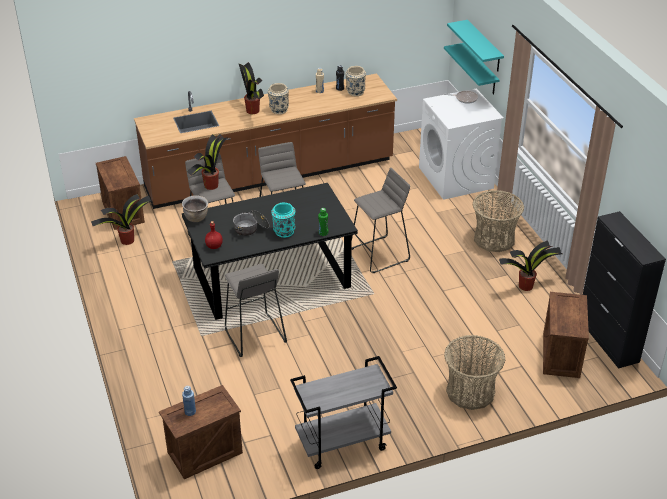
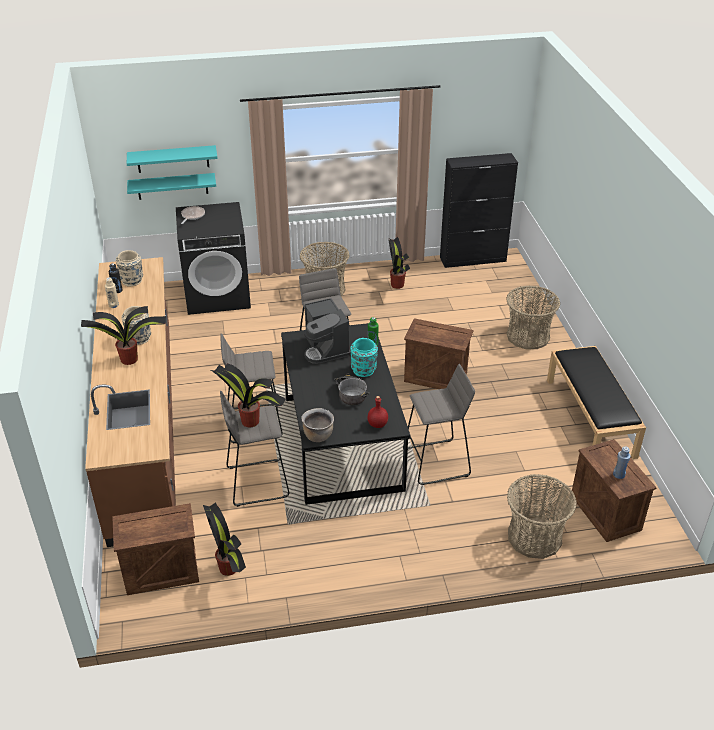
camera: 80 degrees left, 0 degrees up
grey cart [290,356,397,469] -> black bench [547,346,646,459]
white washing machine [419,88,504,200] -> black washing machine [176,202,251,315]
crate [543,292,589,378] -> crate moved to [404,318,474,389]
none -> coffee machine [304,298,351,364]
none -> basket [507,474,577,559]

